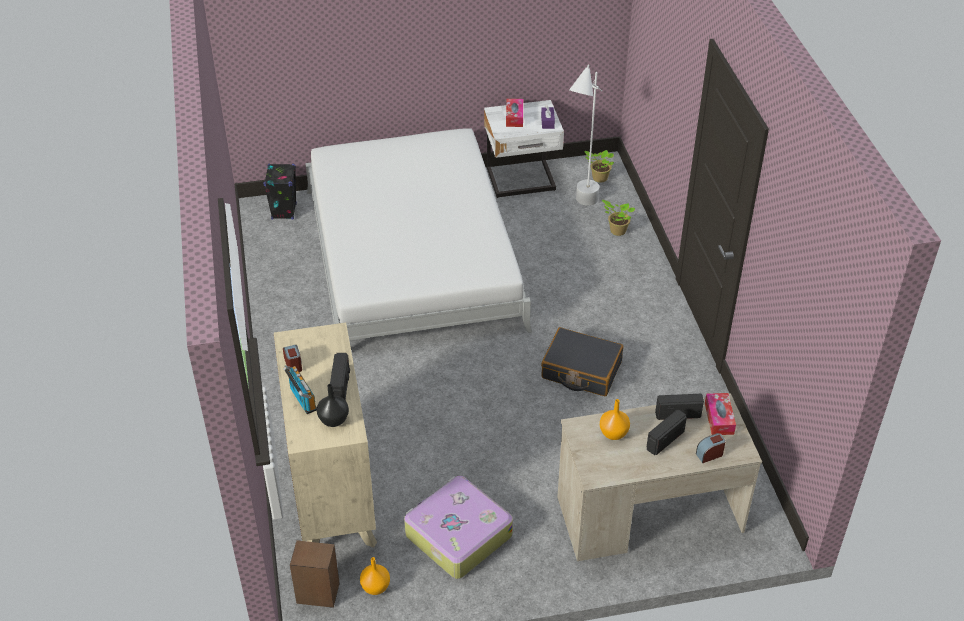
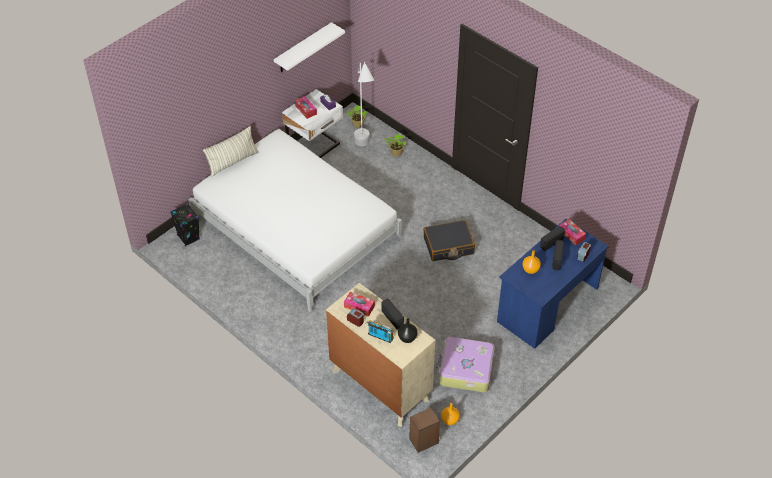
camera: 35 degrees left, 5 degrees up
beige desk [557,393,762,561] -> blue desk [497,219,609,349]
none -> pillow [203,126,259,177]
none -> white shelf [274,22,345,72]
none -> tissue box [344,292,375,317]

